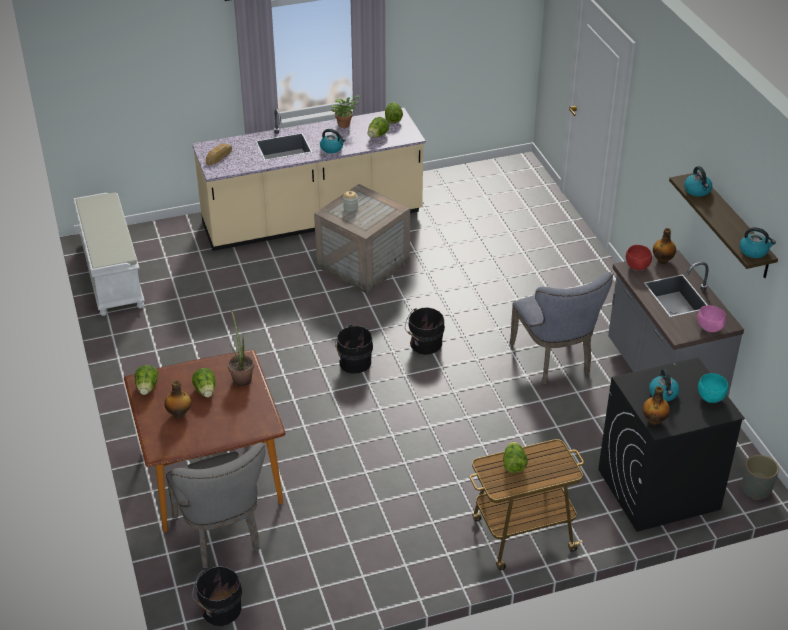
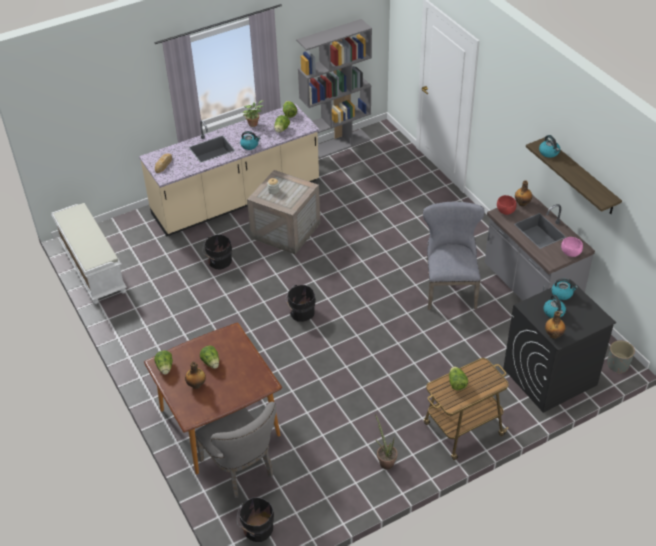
camera: 10 degrees left, 5 degrees up
potted plant [228,309,254,386] -> potted plant moved to [375,414,397,469]
black bucket [405,307,445,355] -> black bucket moved to [203,235,232,270]
grey chair [510,272,613,384] -> grey chair turned 150 degrees counterclockwise [423,201,485,310]
turquoise bowl [698,373,729,403] -> none
kettle [740,227,776,258] -> kettle moved to [551,278,578,300]
none -> grey bookcase [296,19,372,159]

